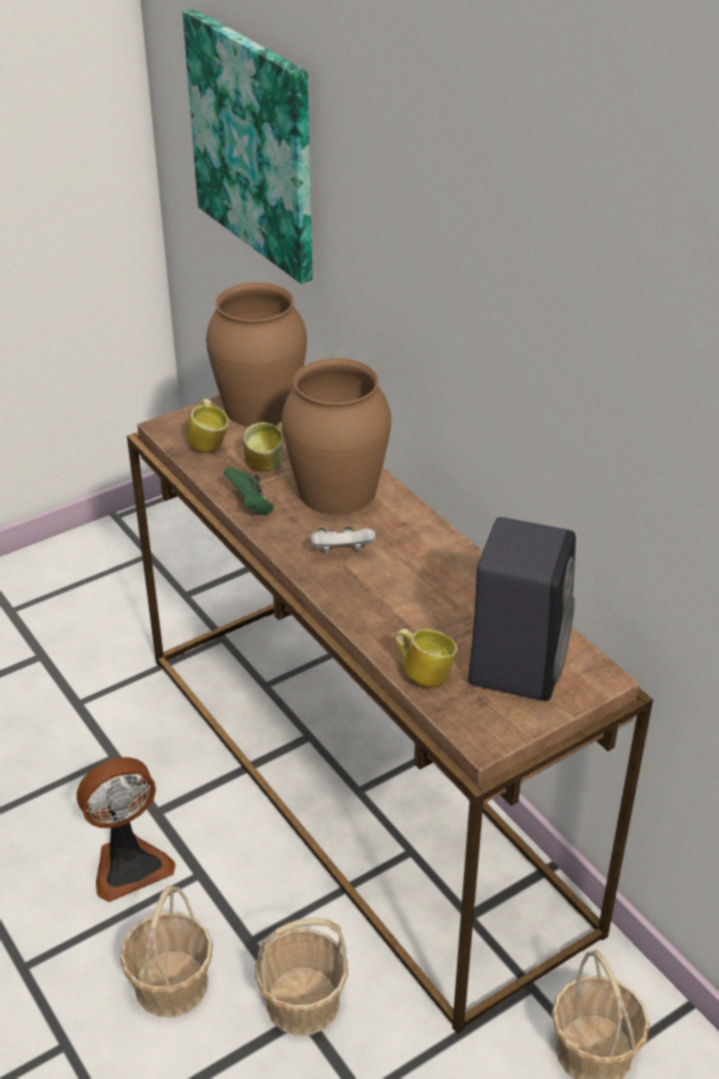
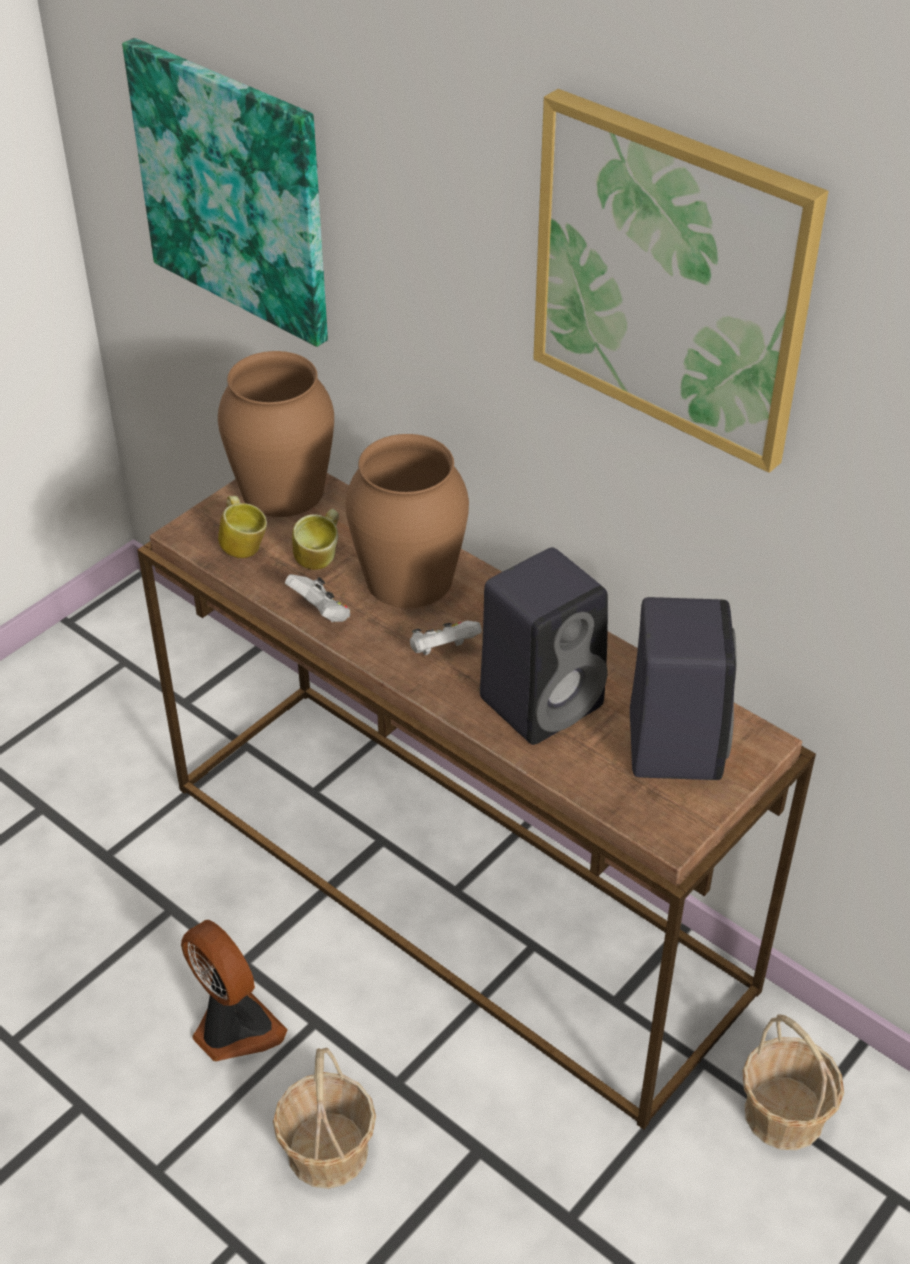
camera: 15 degrees left, 5 degrees up
fan [77,757,176,902] -> fan turned 90 degrees counterclockwise [181,920,288,1061]
green game controller [223,467,274,515] -> white game controller [285,574,350,623]
basket [255,918,348,1036] -> none
mug [395,629,457,688] -> none
none -> black speaker [480,547,608,745]
none -> picture [533,89,829,473]

